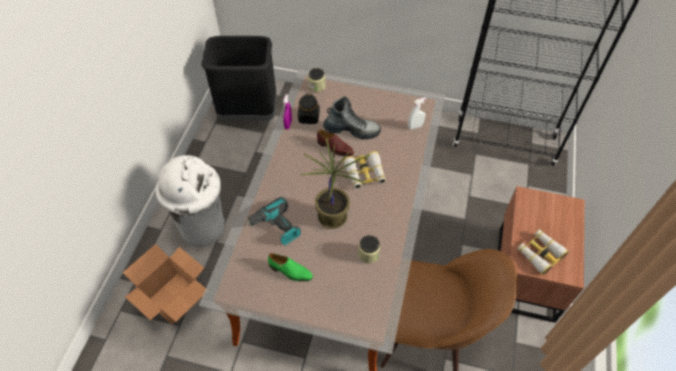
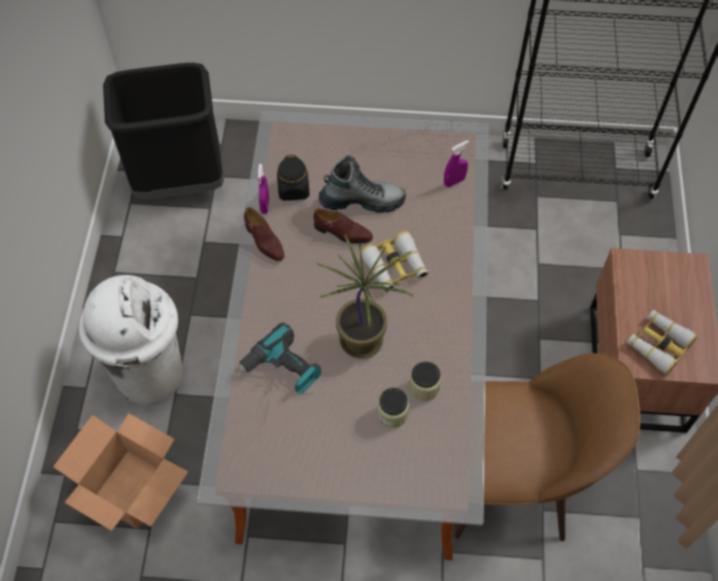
camera: 10 degrees left, 5 degrees up
green shoe [268,253,313,281] -> none
jar [308,68,326,92] -> jar moved to [377,388,409,428]
white spray bottle [408,97,427,130] -> purple spray bottle [444,140,469,187]
none -> brown shoe [244,207,285,261]

